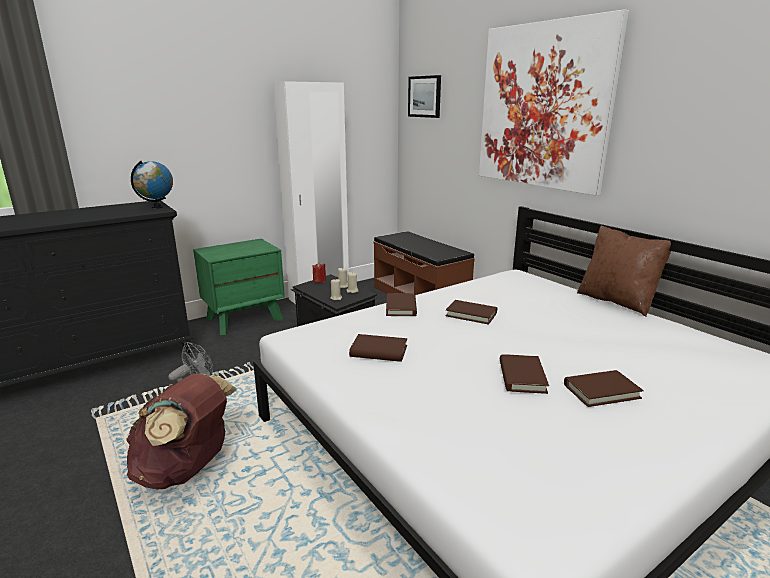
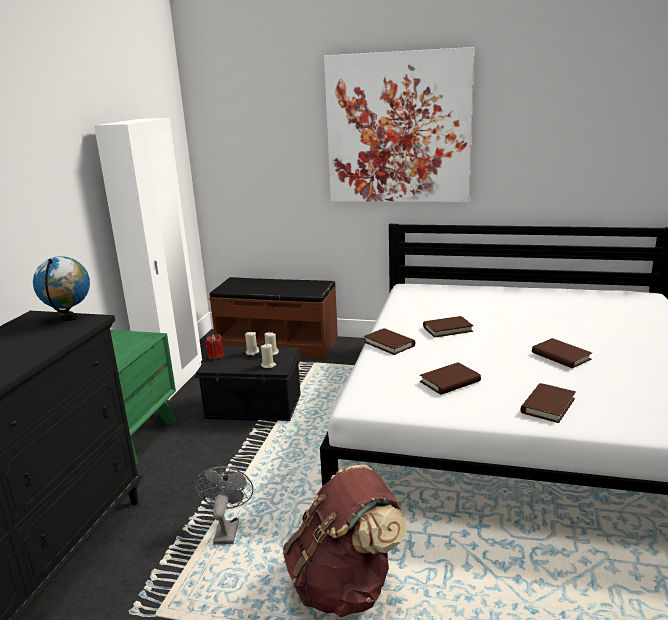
camera: 40 degrees left, 0 degrees up
picture [408,75,441,118] -> none
brown book [564,370,644,407] -> brown book moved to [520,383,576,423]
brown pillow [577,226,671,317] -> none

